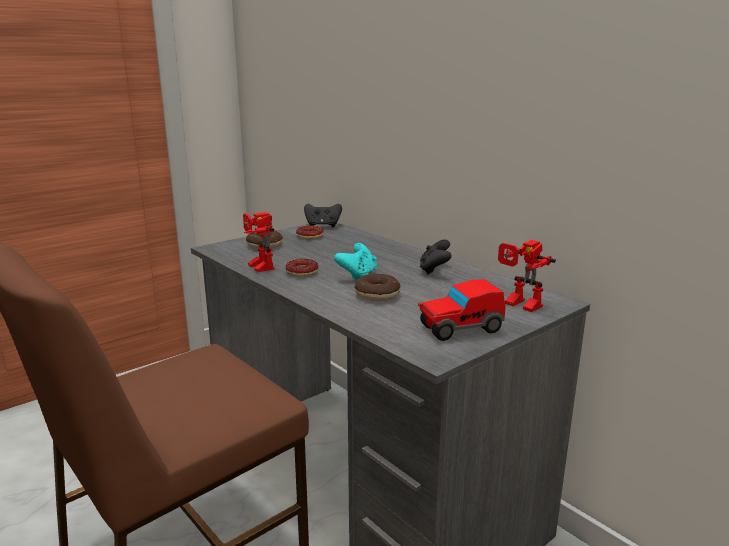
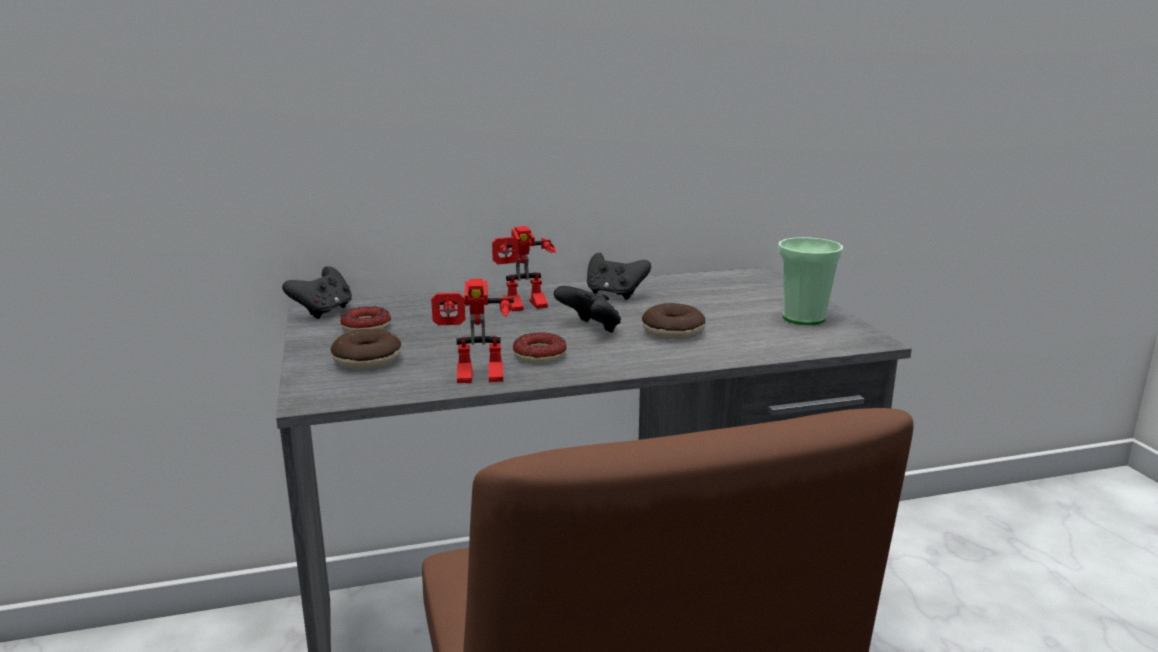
camera: 65 degrees left, 0 degrees up
turquoise game controller [334,243,377,280] -> black game controller [554,286,621,333]
toy car [418,279,506,341] -> cup [778,237,843,325]
toy robot [498,240,556,312] -> toy robot moved to [492,226,556,311]

